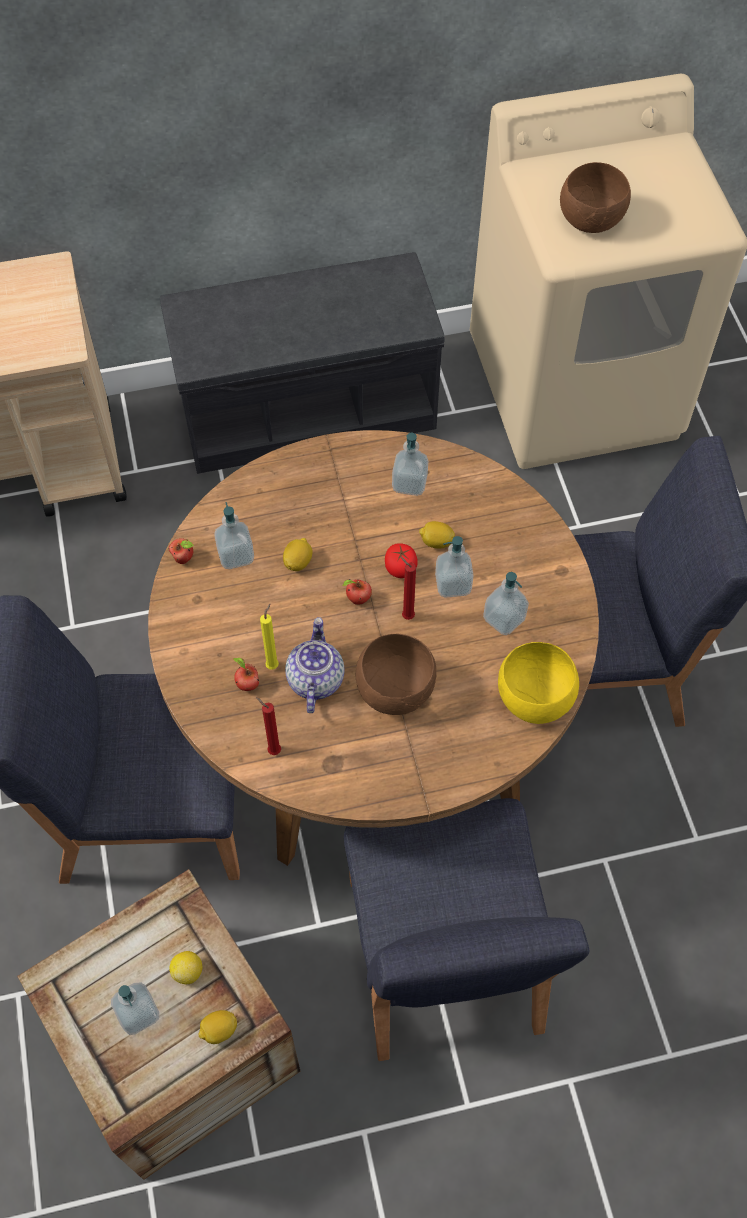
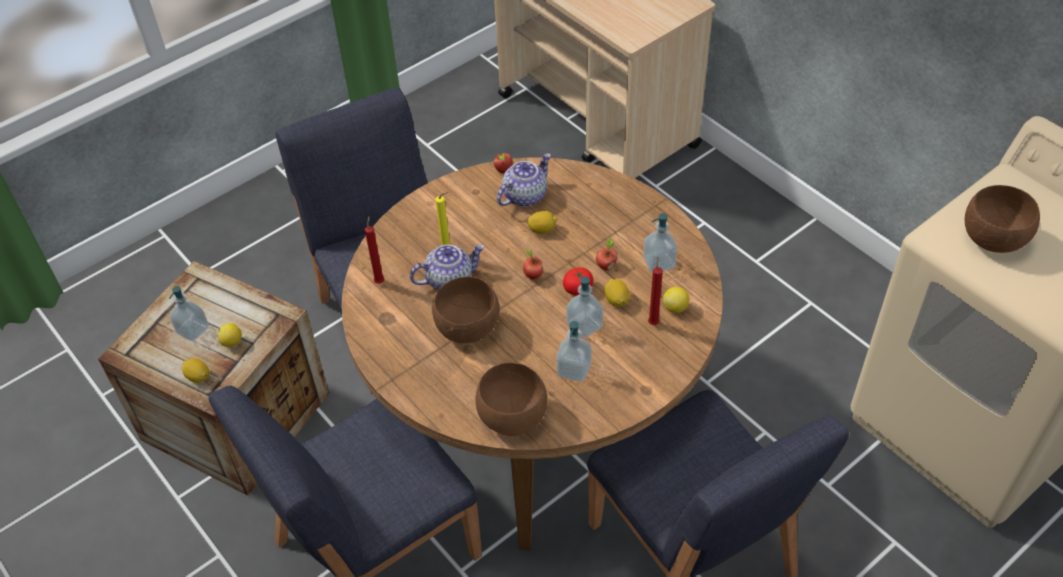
camera: 65 degrees right, 10 degrees down
grey bench [160,252,445,474] -> none
soap dispenser [214,502,254,569] -> teapot [497,153,551,207]
apple [233,658,259,691] -> apple moved to [596,238,617,271]
red candle [400,556,416,620] -> red candle moved to [648,257,663,325]
yellow bowl [498,642,579,724] -> brown bowl [475,362,547,436]
none -> lemon [663,287,690,313]

